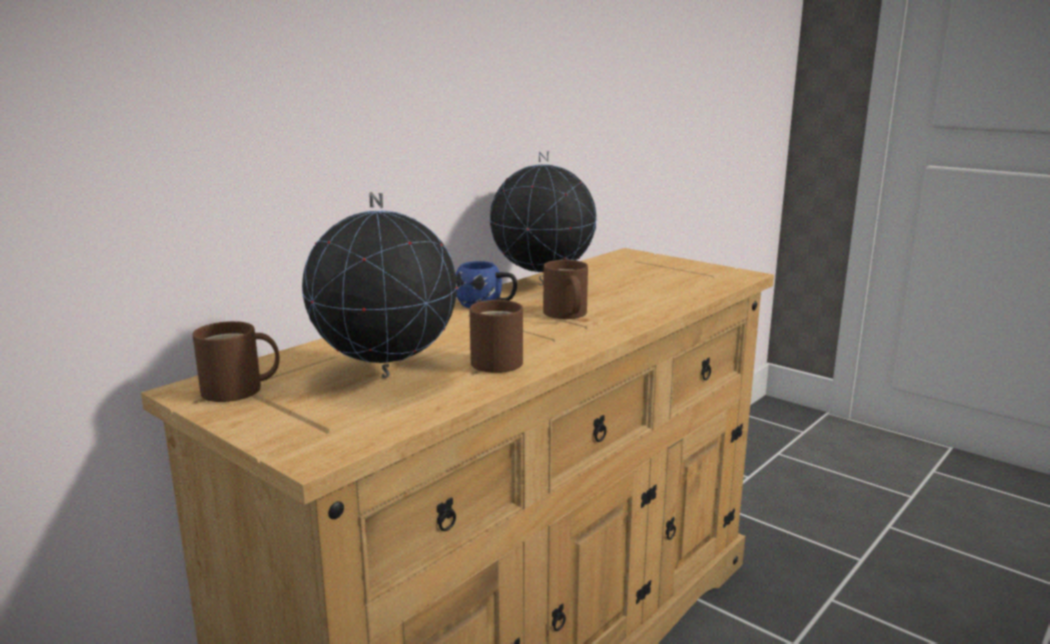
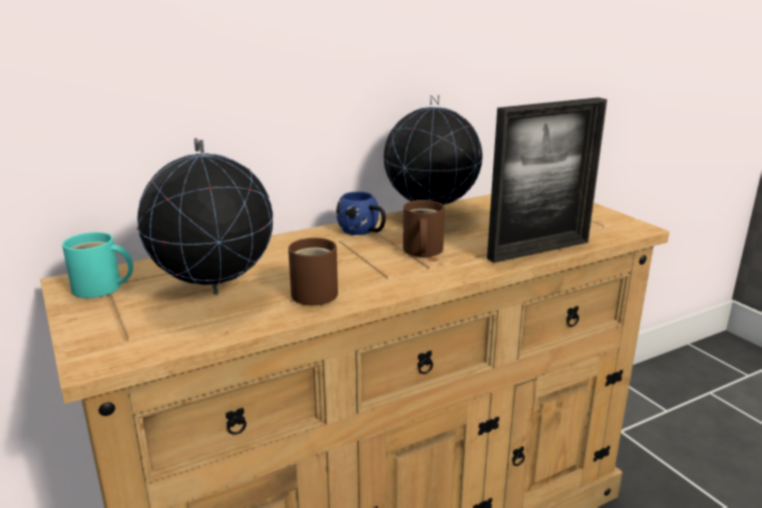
camera: 20 degrees right, 5 degrees up
brown mug [192,321,280,402] -> turquoise mug [62,232,133,298]
none -> picture frame [487,97,607,263]

